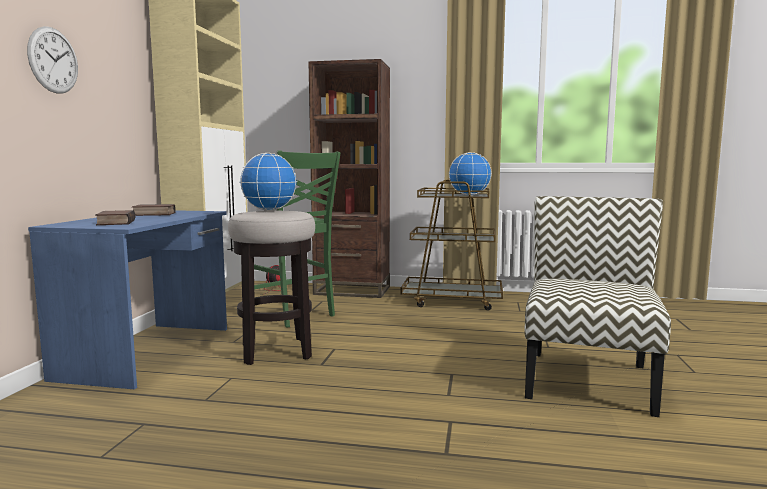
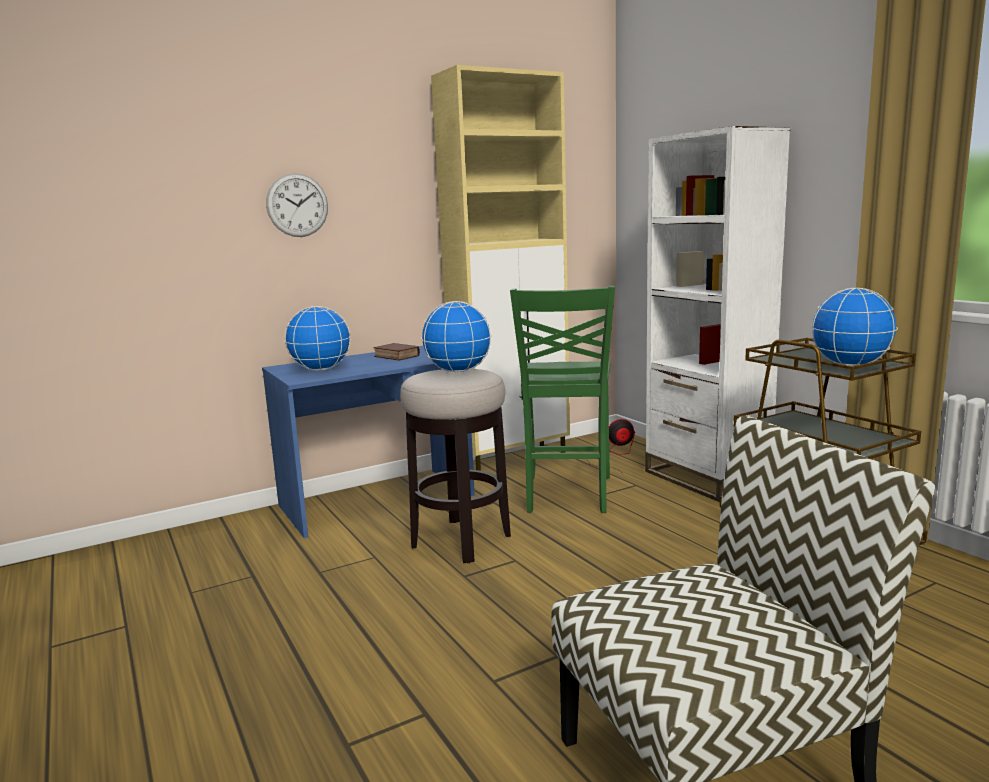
camera: 50 degrees right, 5 degrees up
book [95,210,136,225] -> globe [284,306,351,371]
brown bookcase [308,59,390,298] -> white bookcase [645,126,790,502]

